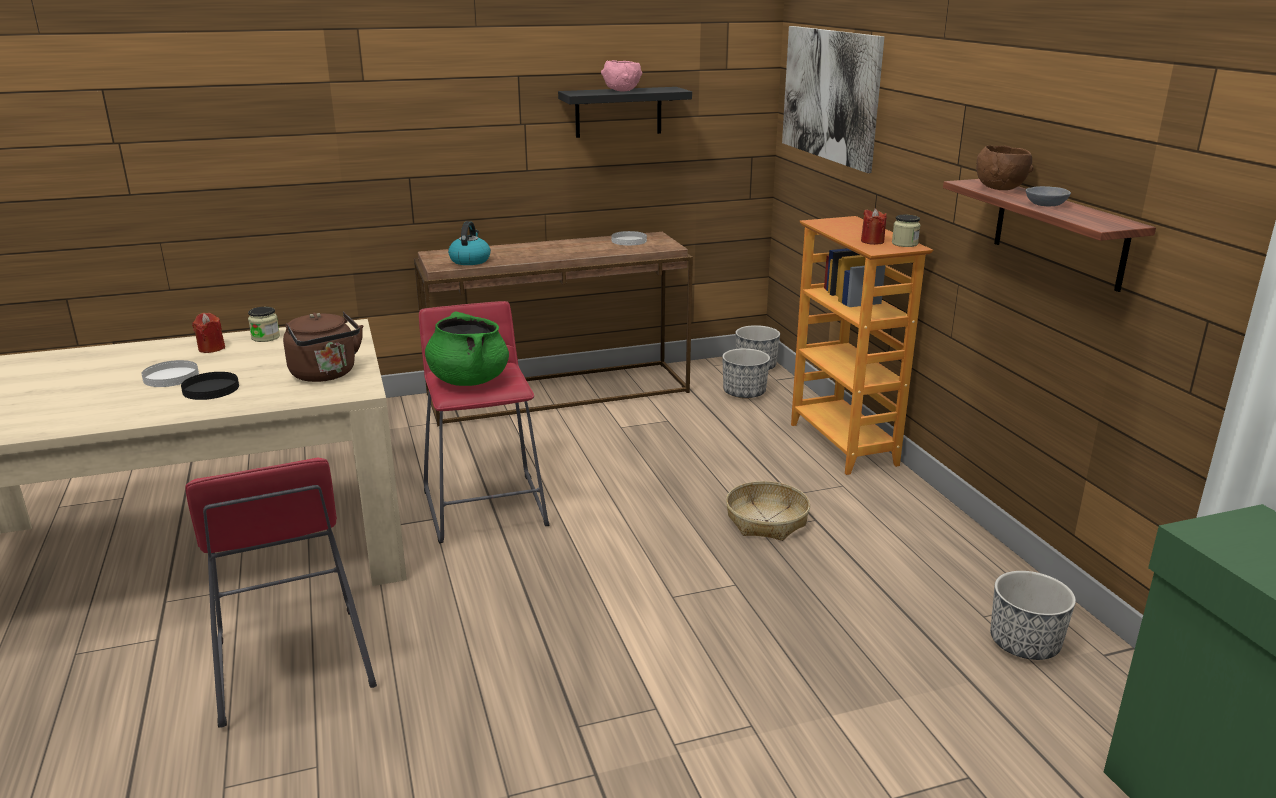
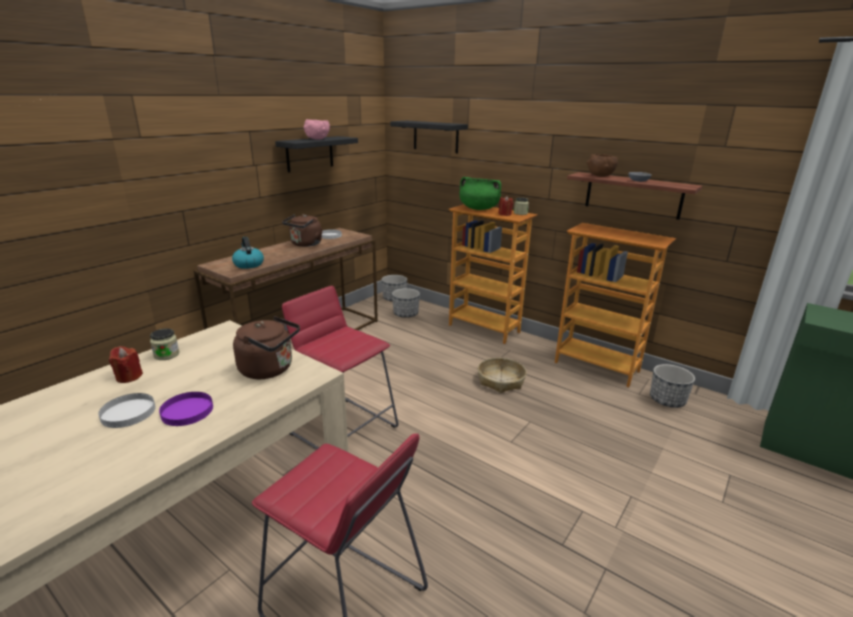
camera: 35 degrees left, 0 degrees up
black plate [181,372,239,400] -> purple plate [159,392,213,426]
green cooking pot [425,311,509,386] -> green cooking pot moved to [459,177,501,210]
picture [782,26,885,173] -> black shelf [390,121,468,153]
none -> brown kettle [282,214,323,247]
none -> bookcase [555,223,676,387]

